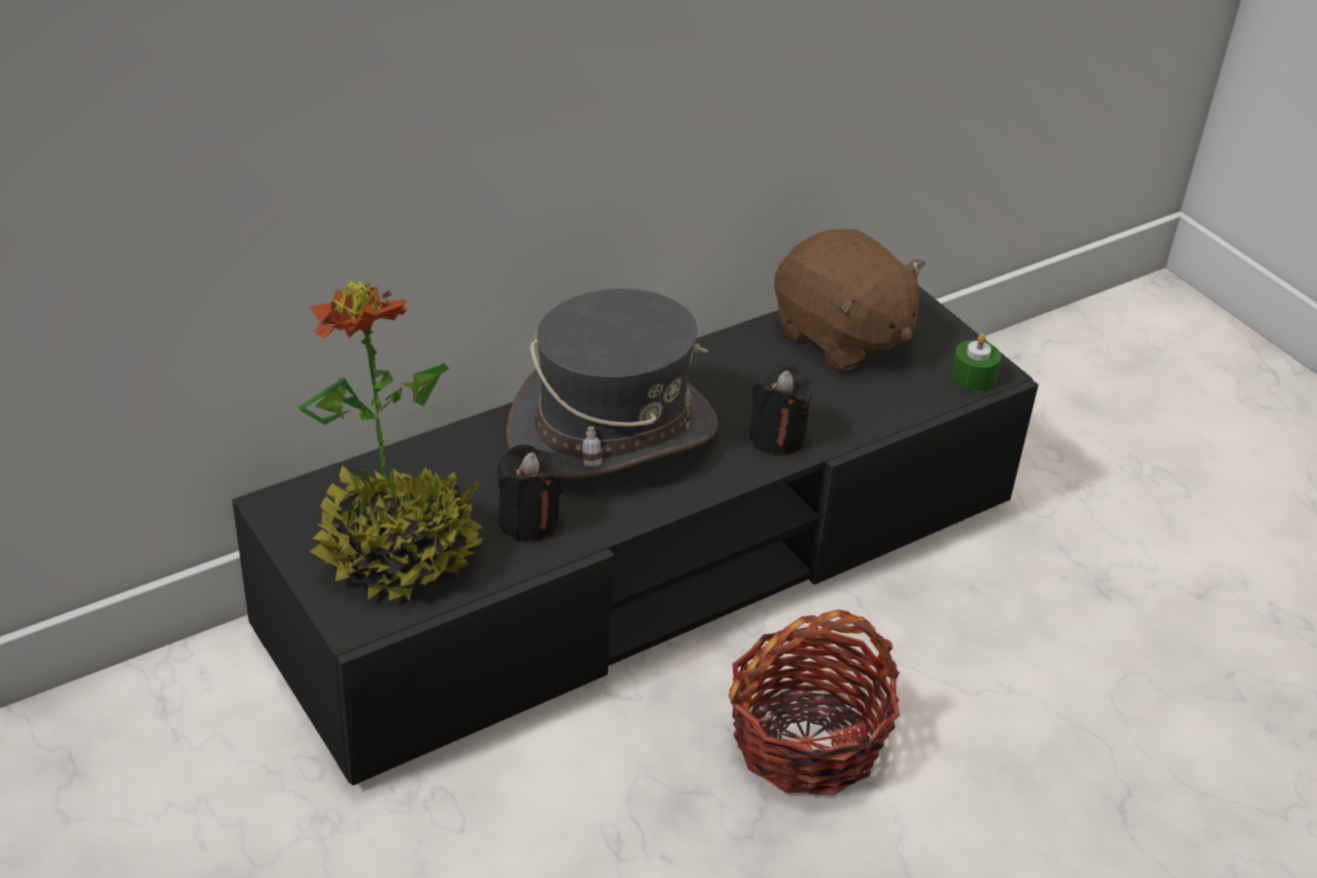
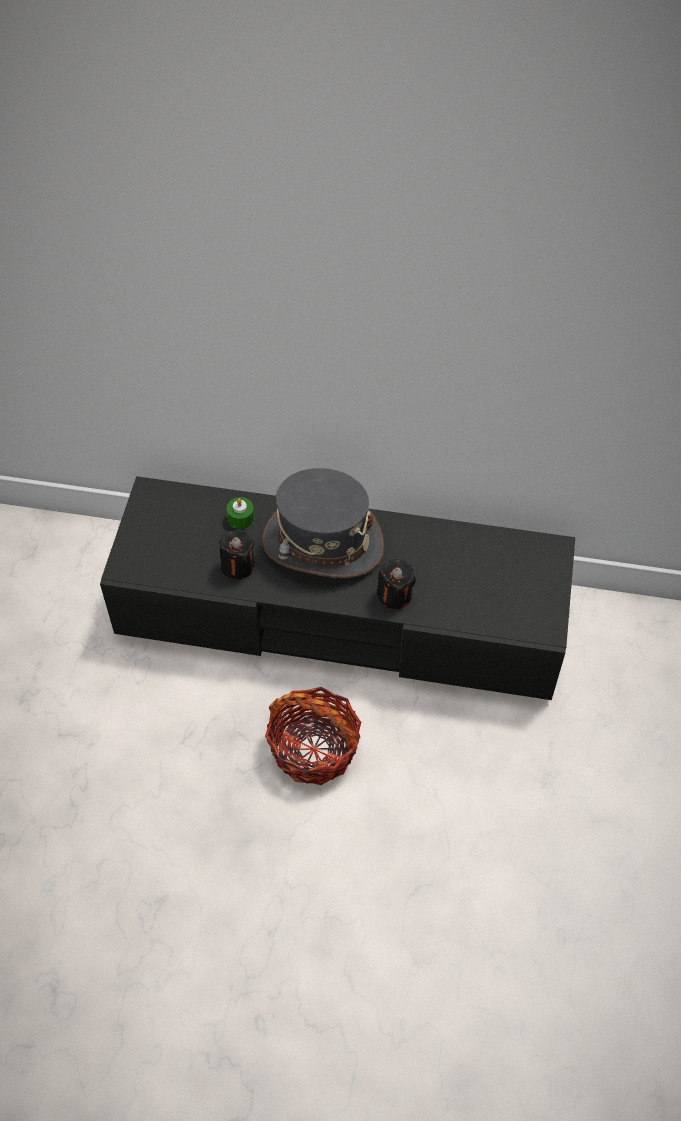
camera: 45 degrees right, 15 degrees up
potted plant [297,281,485,600] -> none
brown plush toy [774,229,925,371] -> none
green candle [951,333,1001,391] -> green candle moved to [227,497,254,529]

